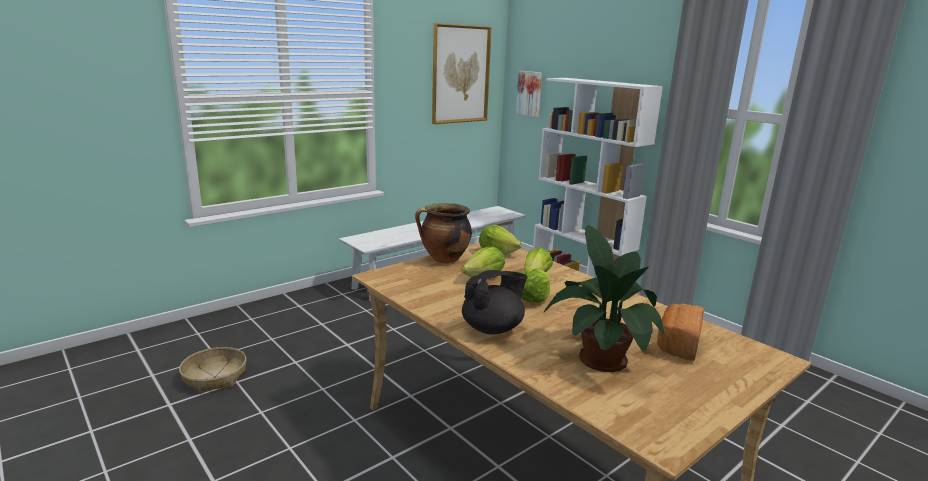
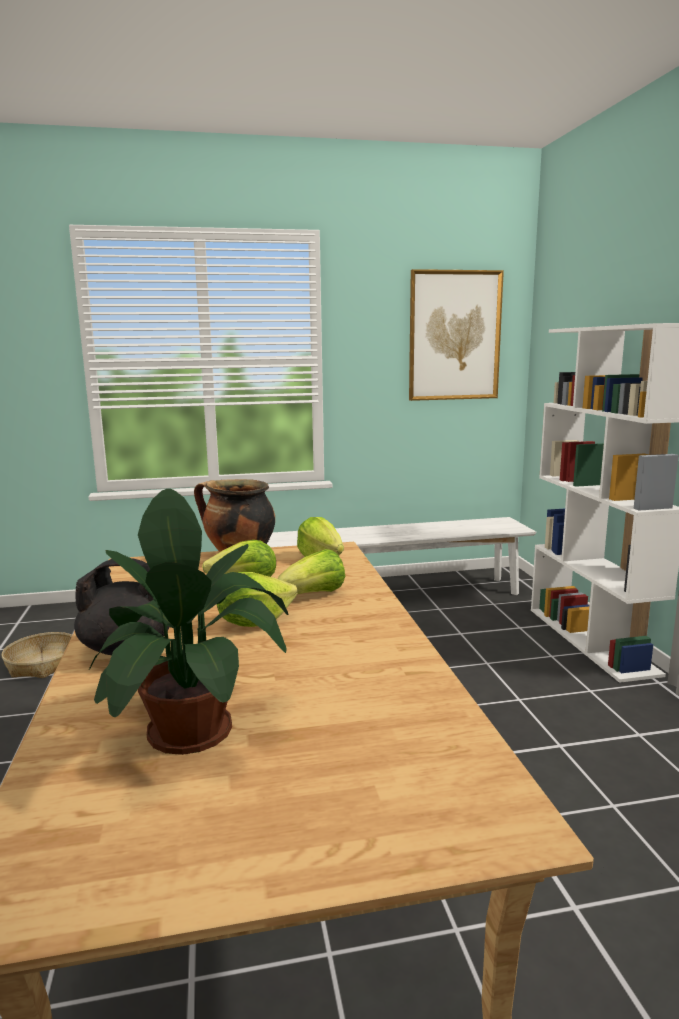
camera: 30 degrees right, 5 degrees down
picture [516,71,542,117] -> none
bread [657,303,704,361] -> none

